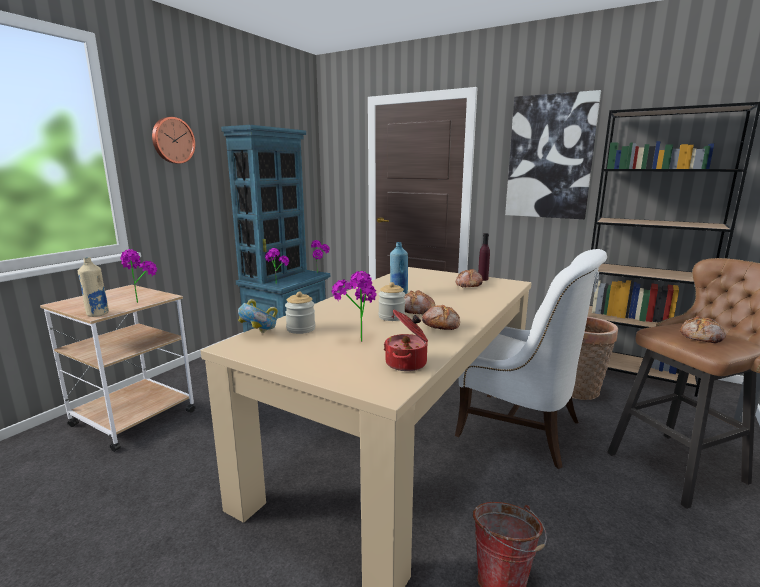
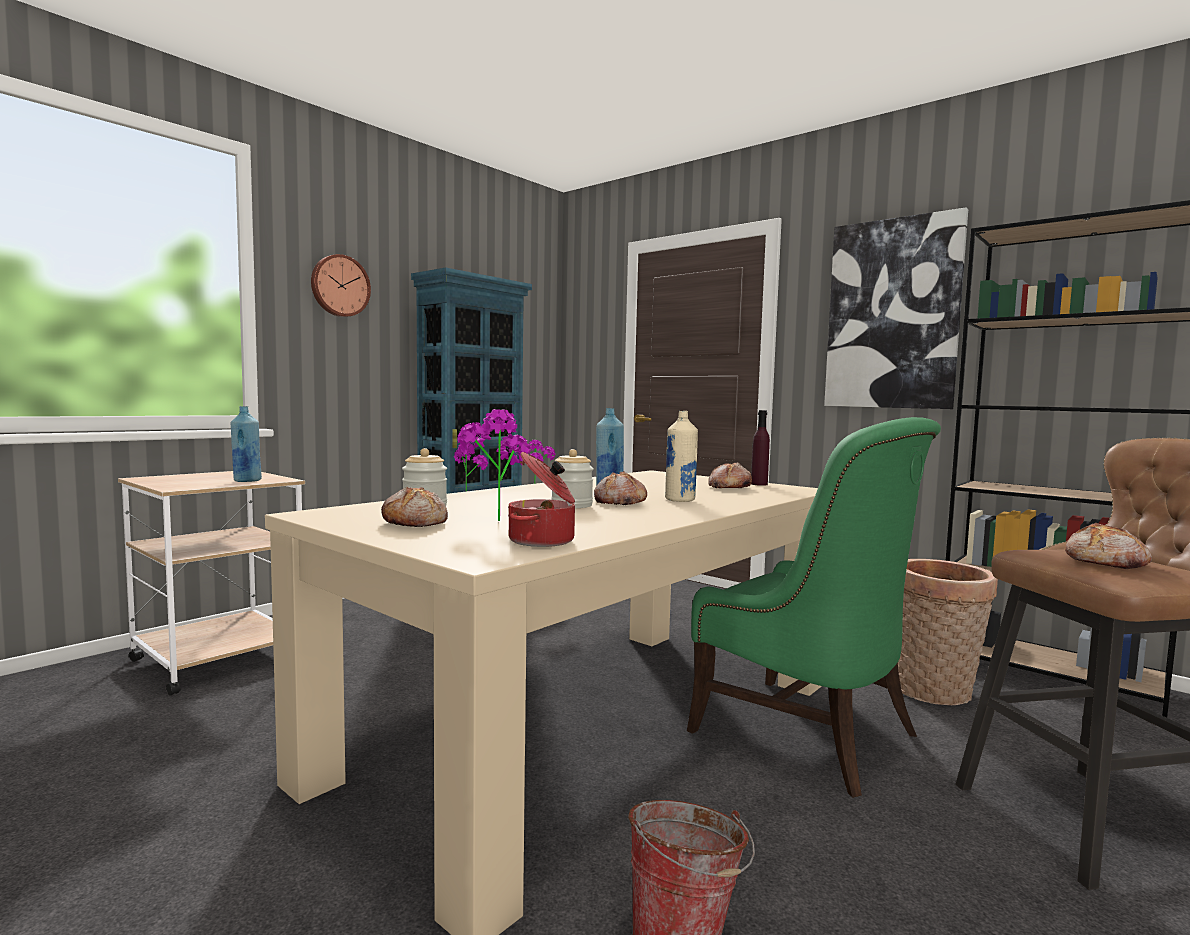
camera: 10 degrees right, 10 degrees down
beige bottle [78,257,109,317] -> beige bottle moved to [665,411,698,502]
potted plant [120,249,157,303] -> blue bottle [231,406,262,482]
bowl [238,299,278,333] -> none
bread [422,305,460,330] -> bread moved to [381,487,448,527]
white chair [455,249,607,469] -> green chair [687,417,941,798]

